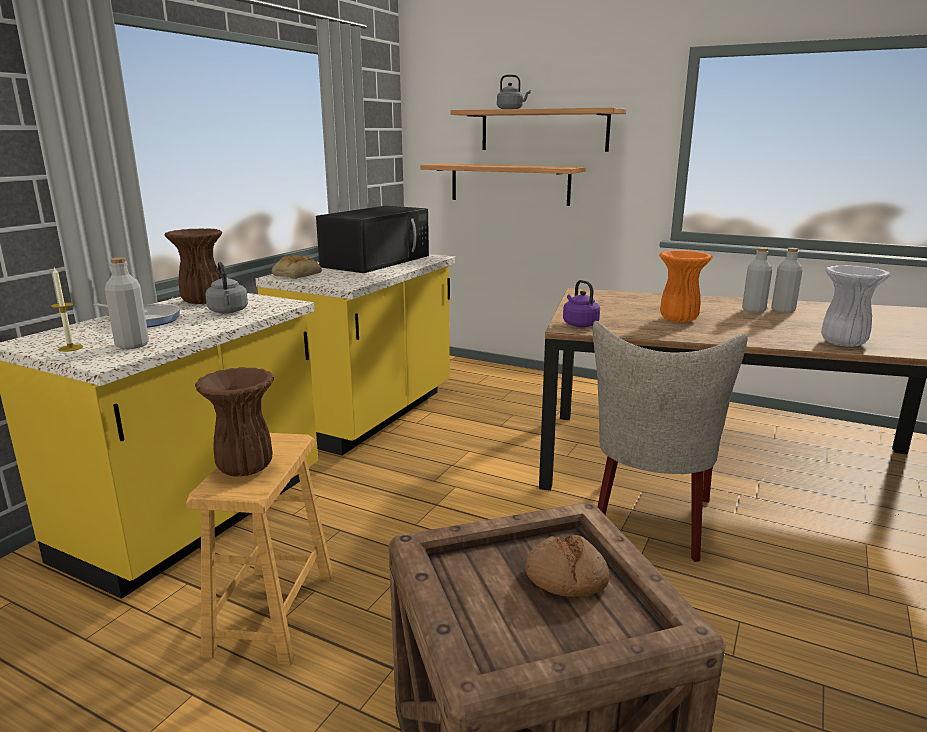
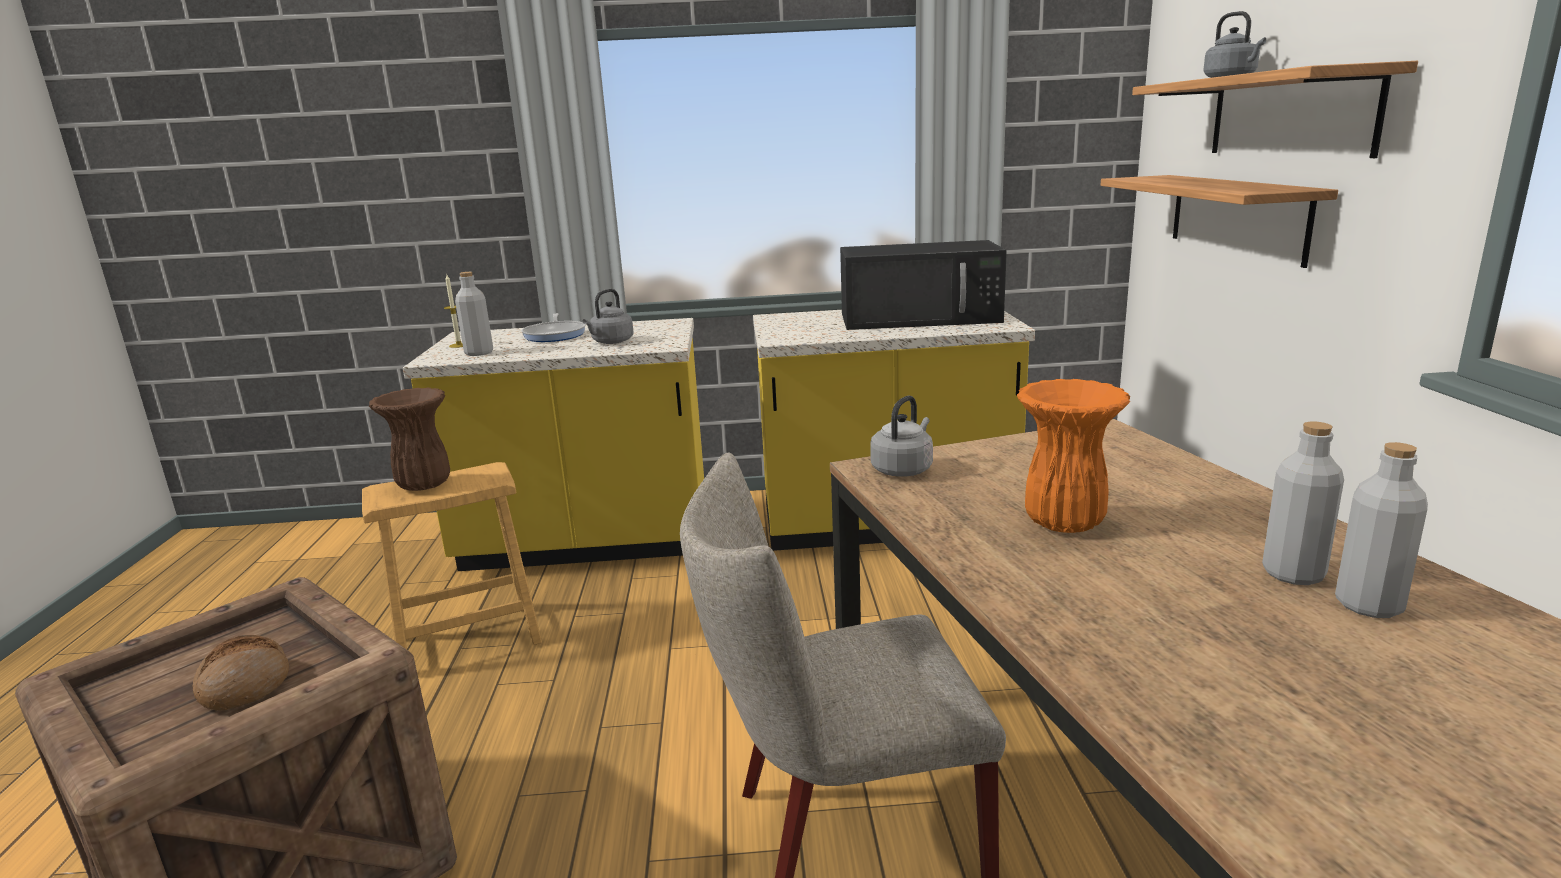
camera: 60 degrees right, 0 degrees up
brown vase [165,228,222,304] -> none
bread [272,255,322,279] -> none
purple kettle [563,280,600,327] -> grey kettle [870,395,933,477]
white vase [821,265,891,347] -> none

